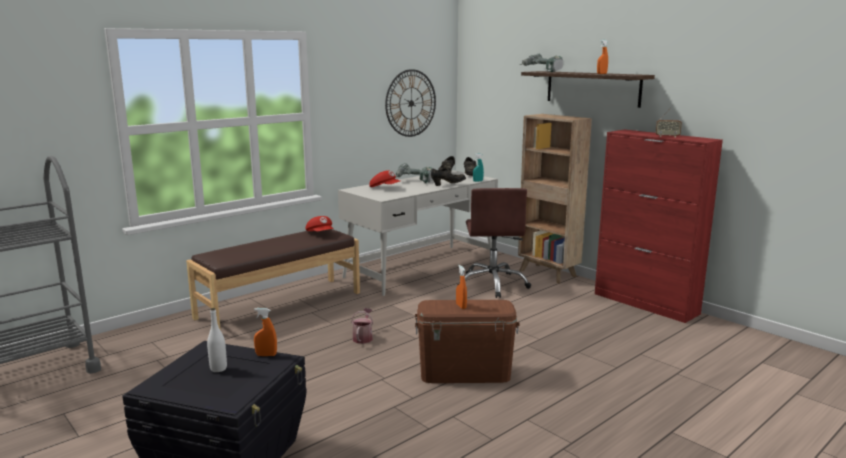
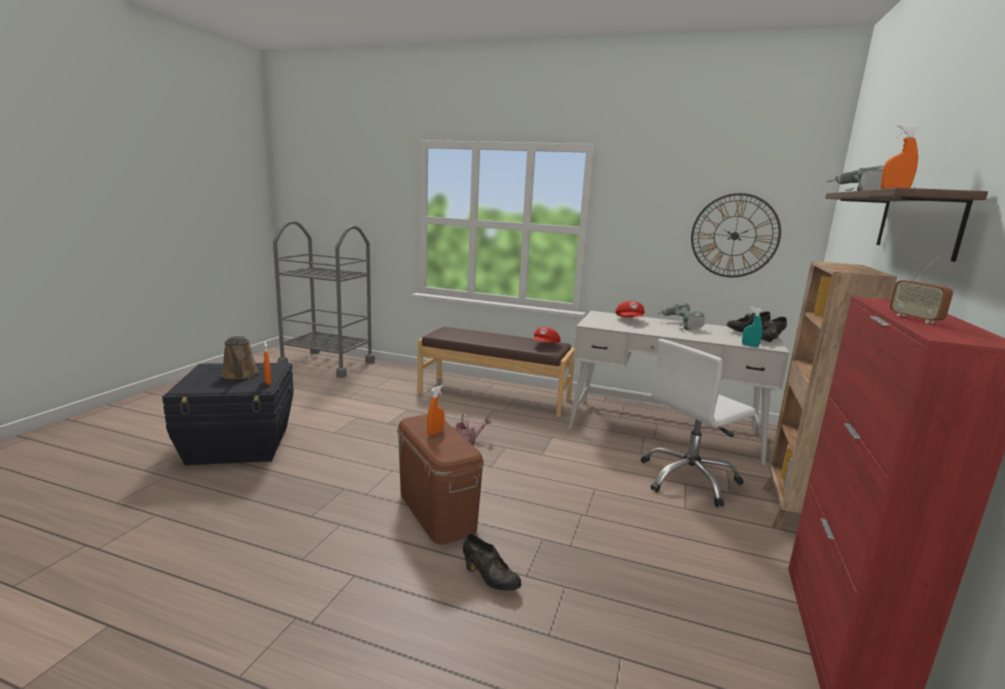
camera: 60 degrees right, 0 degrees up
white bottle [207,308,227,372] -> brown watering can [222,335,259,380]
black shoe [431,168,466,186] -> black shoe moved to [463,534,522,591]
brown office chair [457,188,531,298] -> white office chair [641,339,756,507]

